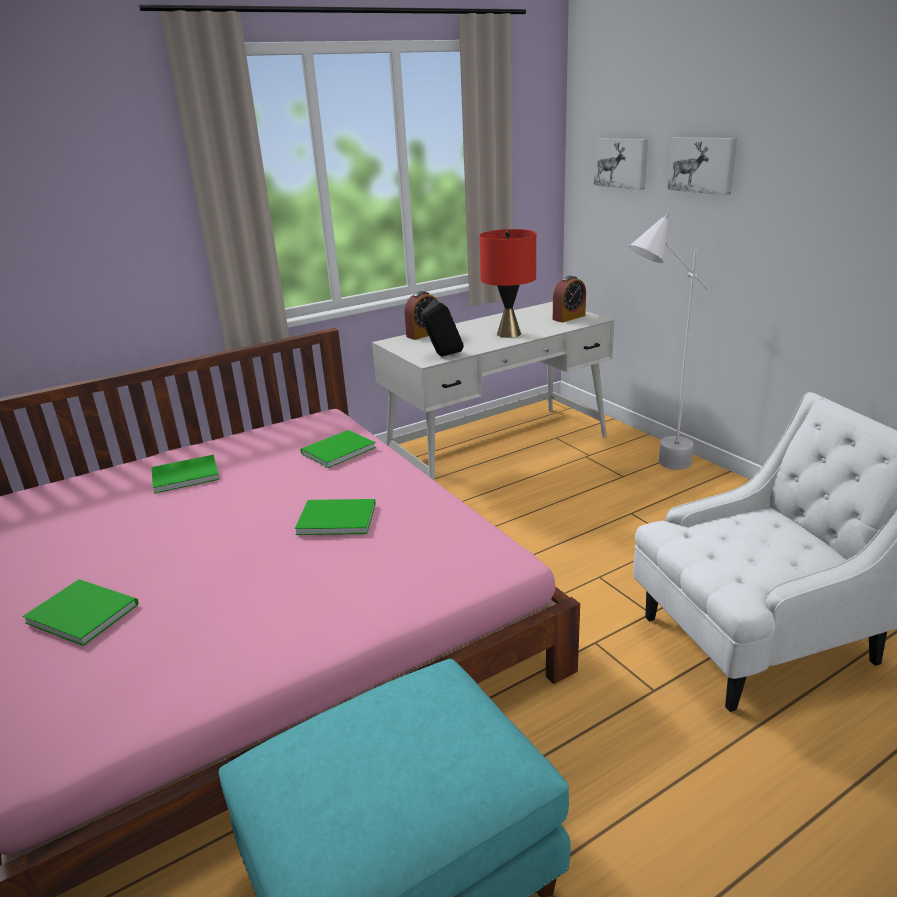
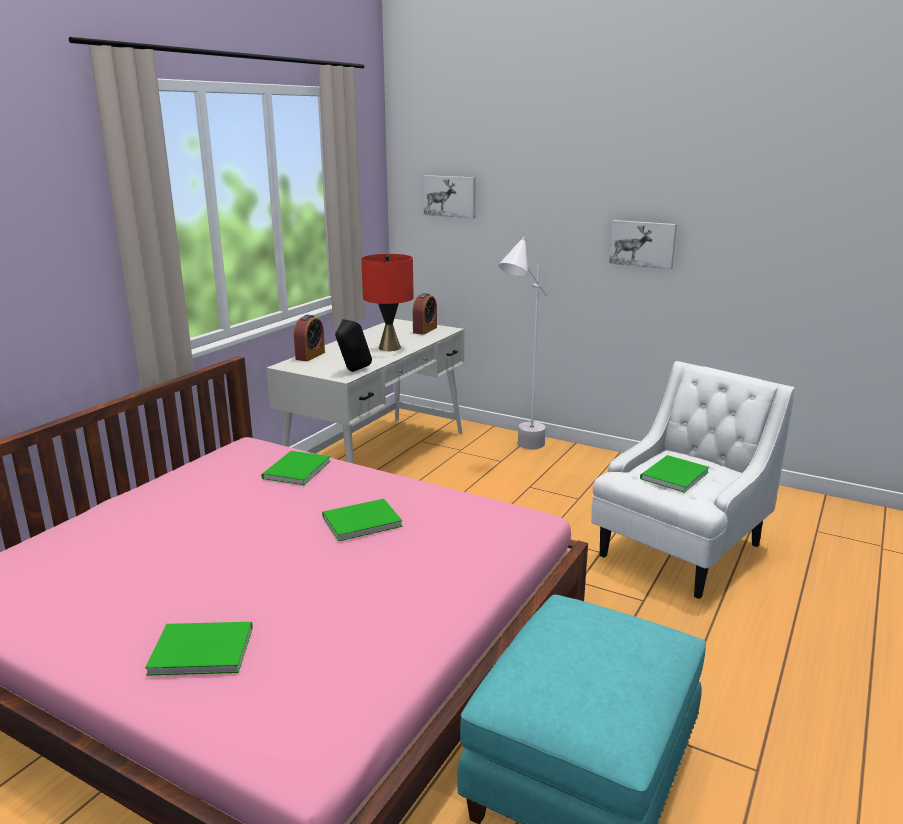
camera: 30 degrees left, 5 degrees down
green book [152,455,220,493] -> green book moved to [640,455,709,493]
picture [668,137,737,195] -> picture moved to [609,220,677,269]

